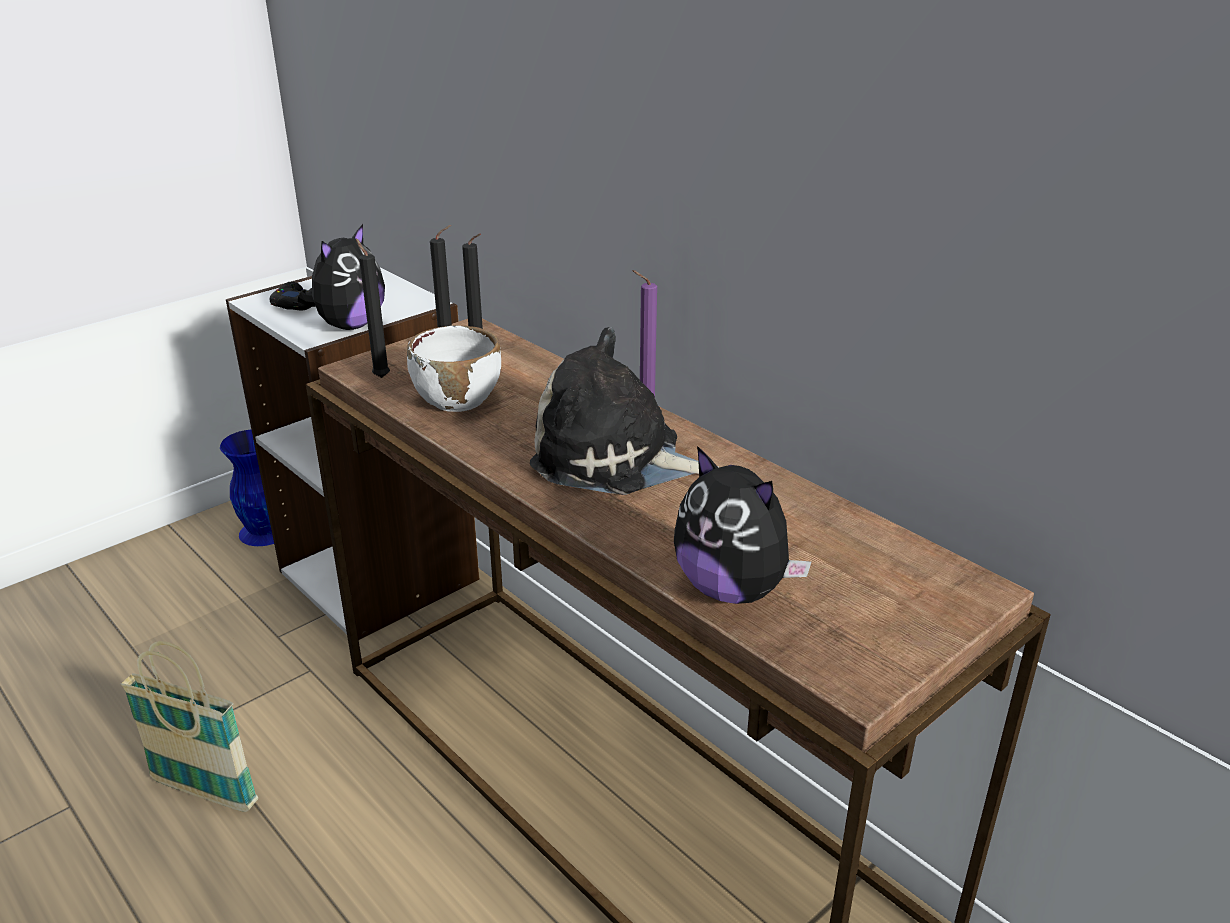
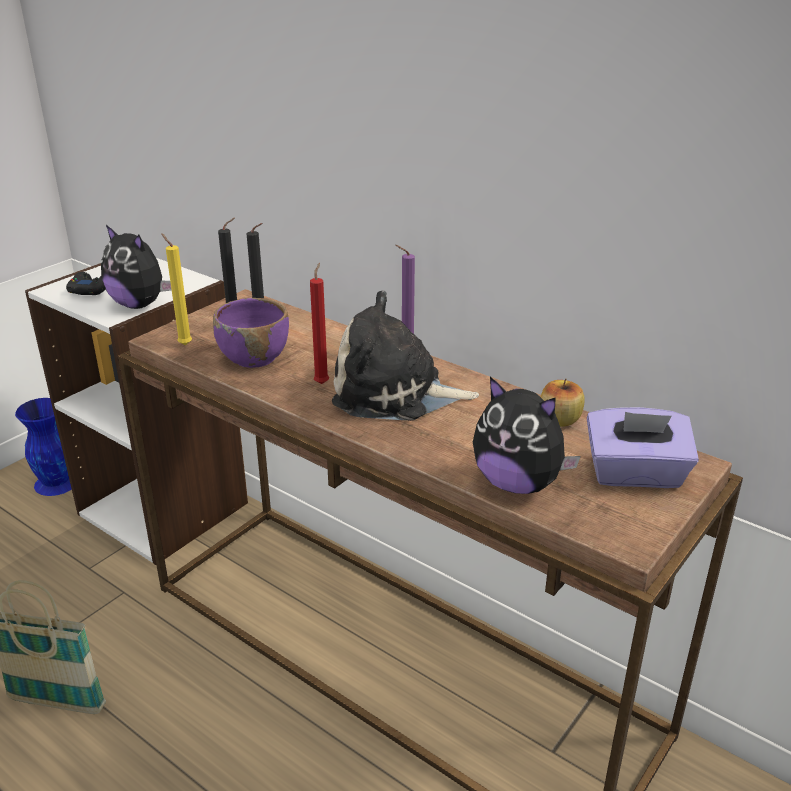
camera: 10 degrees left, 0 degrees up
plush toy [297,224,385,330] -> plush toy turned 105 degrees clockwise [101,225,172,309]
black candle [356,238,390,378] -> yellow candle [161,233,192,345]
white bowl [407,326,501,412] -> purple bowl [213,298,289,368]
none -> red candle [310,263,329,384]
none -> apple [541,378,585,427]
none -> purple tissue box [587,407,699,488]

